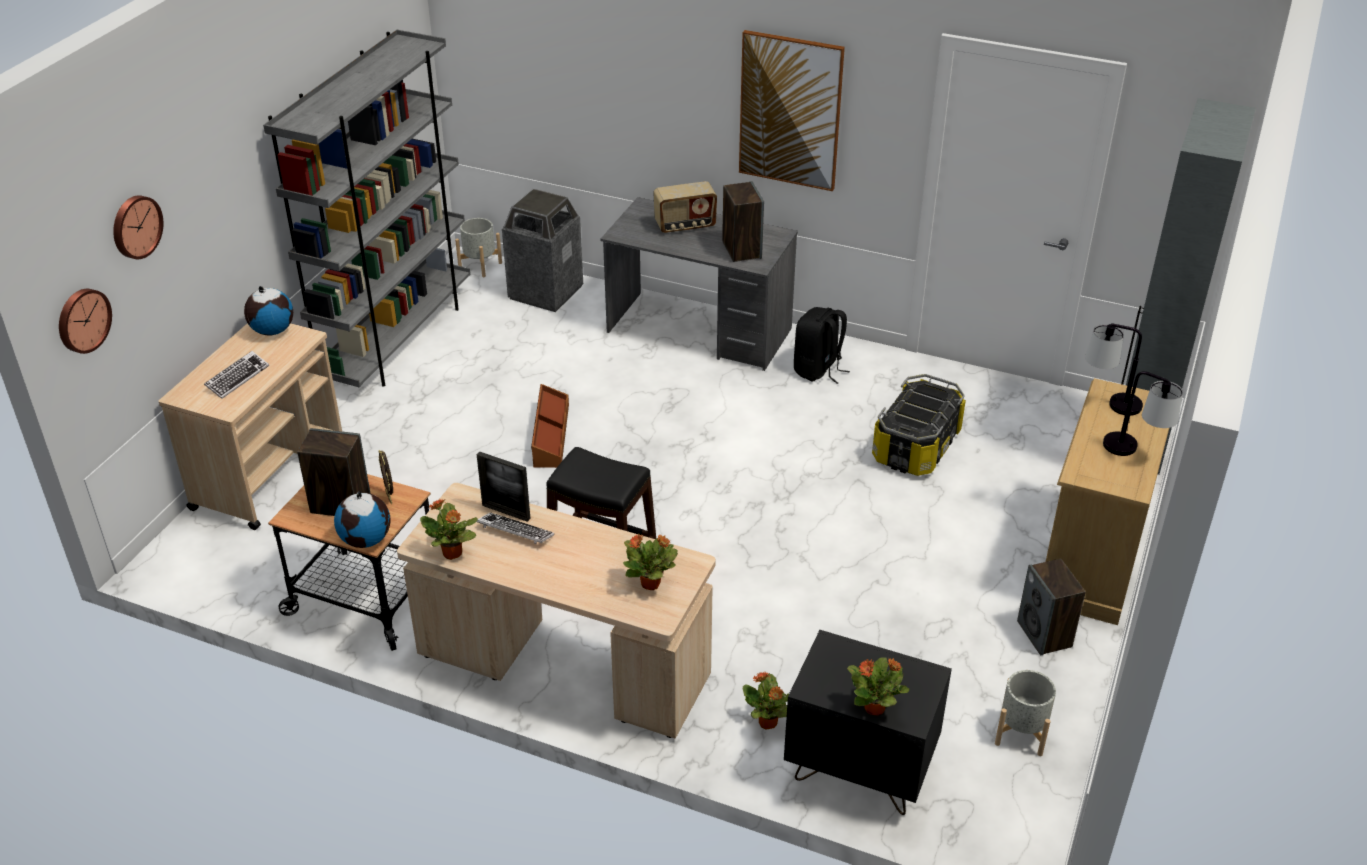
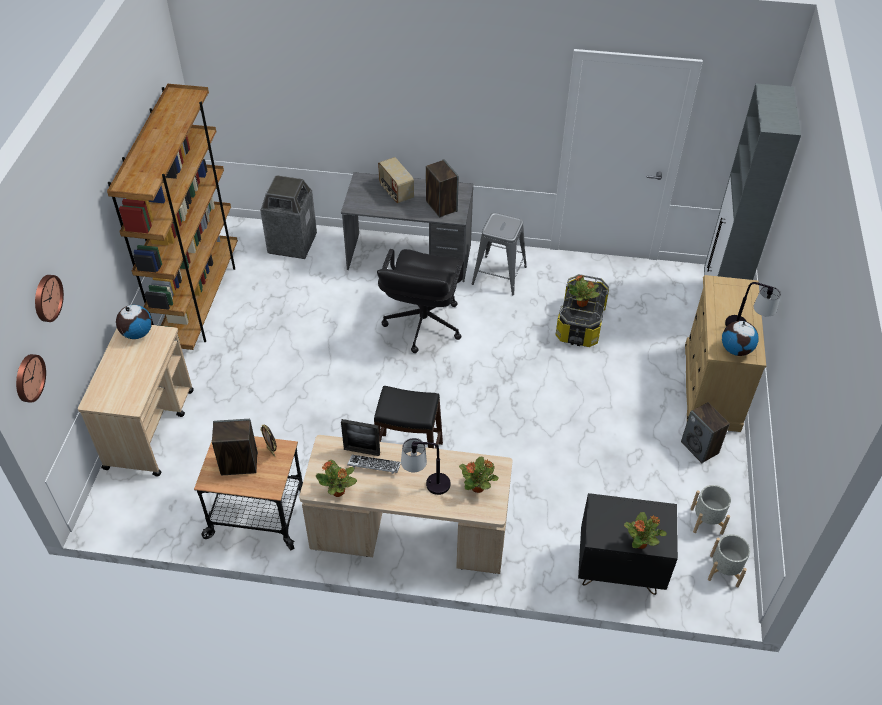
camera: 15 degrees left, 10 degrees up
keyboard [204,351,269,399] -> none
grey bookcase [263,30,470,387] -> brown bookcase [107,84,238,350]
globe [334,491,391,548] -> globe moved to [722,321,759,356]
grey planter [455,218,502,277] -> grey planter moved to [708,534,750,587]
brown storage box [531,384,569,468] -> none
radio [653,181,717,234] -> radio turned 90 degrees clockwise [378,157,414,203]
picture [739,30,845,191] -> none
potted plant [743,672,789,729] -> potted plant moved to [568,275,600,307]
black backpack [794,307,850,384] -> grey stool [472,213,527,296]
table lamp [1085,323,1143,416] -> table lamp moved to [401,438,451,495]
none -> black office chair [377,249,464,353]

